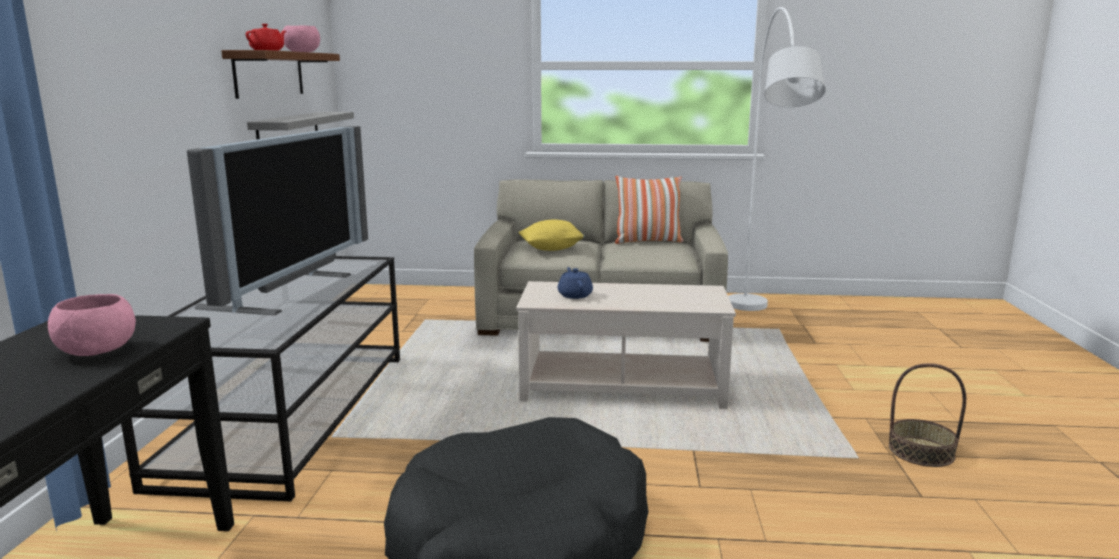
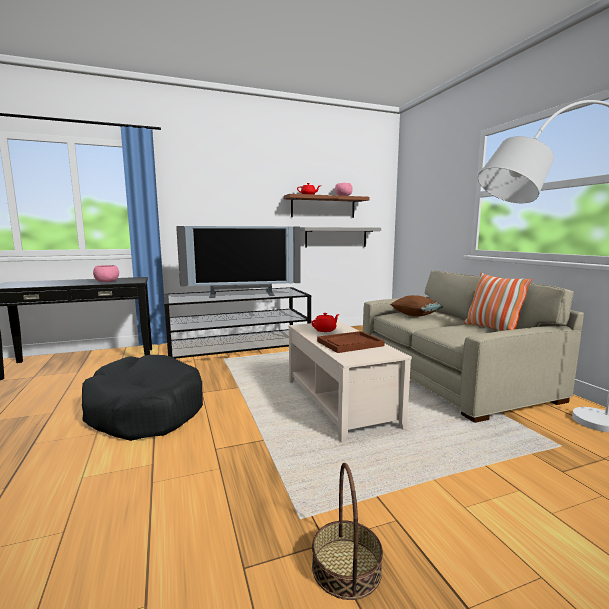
camera: 65 degrees right, 5 degrees down
yellow pillow [518,220,585,251] -> brown pillow [390,295,443,317]
blue teapot [558,267,593,299] -> red teapot [311,313,339,332]
none -> brown tray [317,331,385,353]

